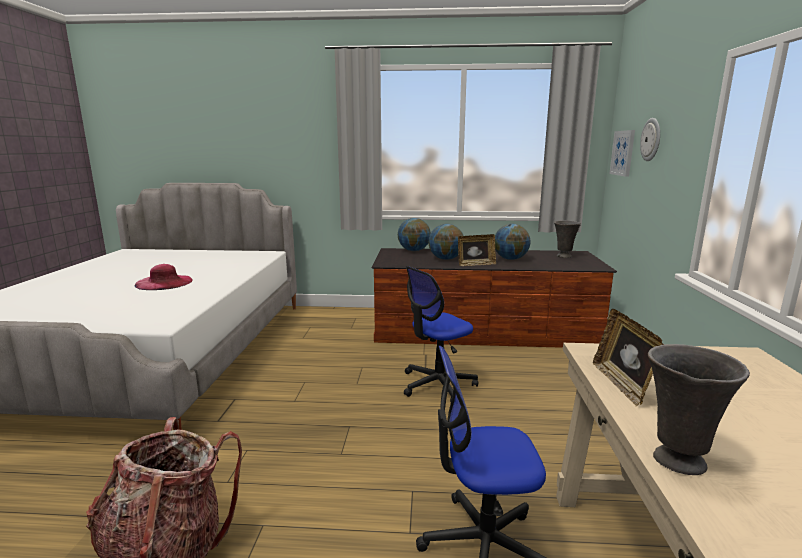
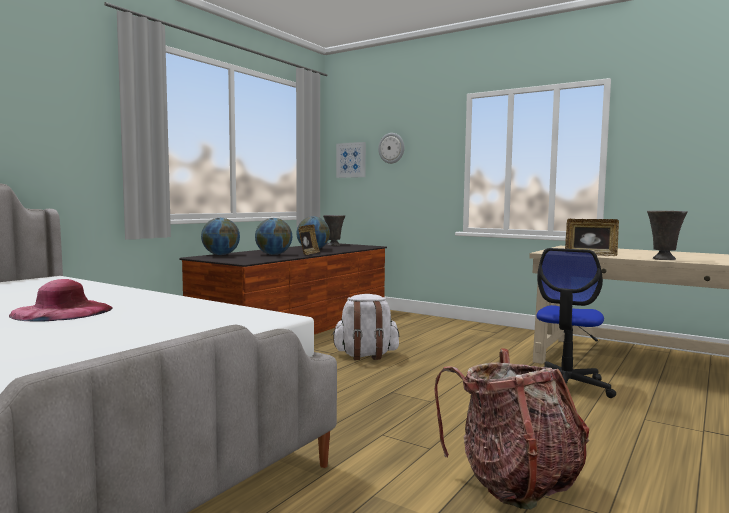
camera: 60 degrees left, 10 degrees down
office chair [404,266,478,402] -> white backpack [332,294,399,360]

